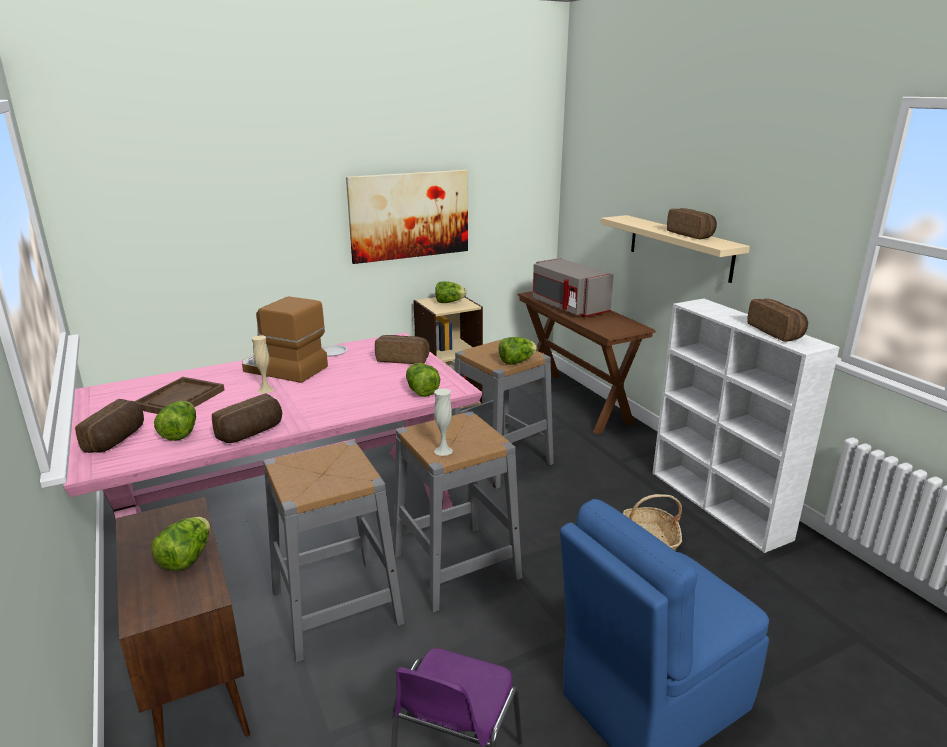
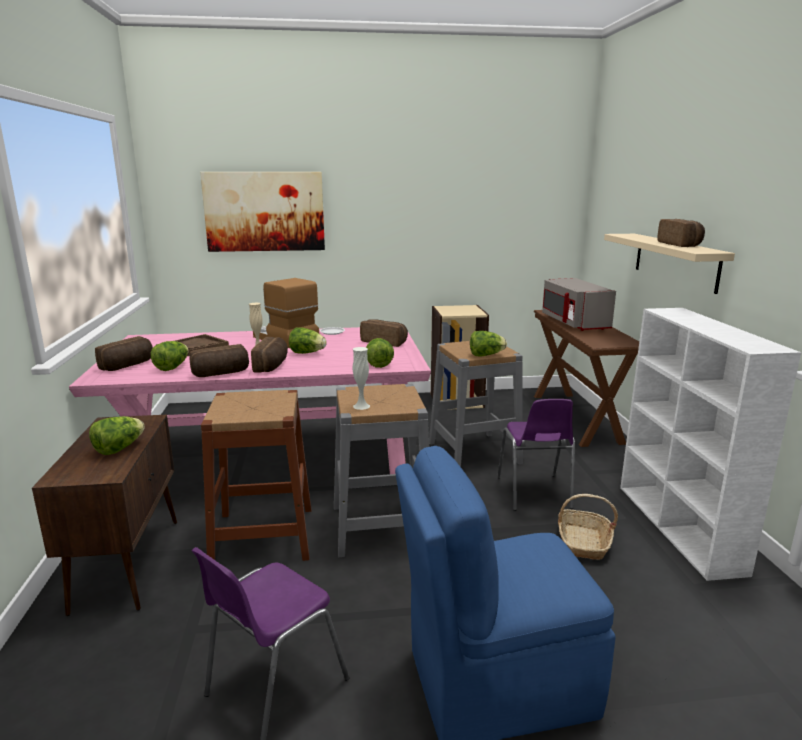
camera: 20 degrees right, 5 degrees down
grey stool [263,440,404,662] -> brown stool [201,390,311,561]
picture [346,170,468,264] -> picture moved to [200,172,325,252]
lettuce [435,281,467,303] -> lettuce moved to [289,327,327,354]
bread [747,299,808,342] -> bread moved to [251,337,288,373]
none -> purple chair [497,399,575,511]

